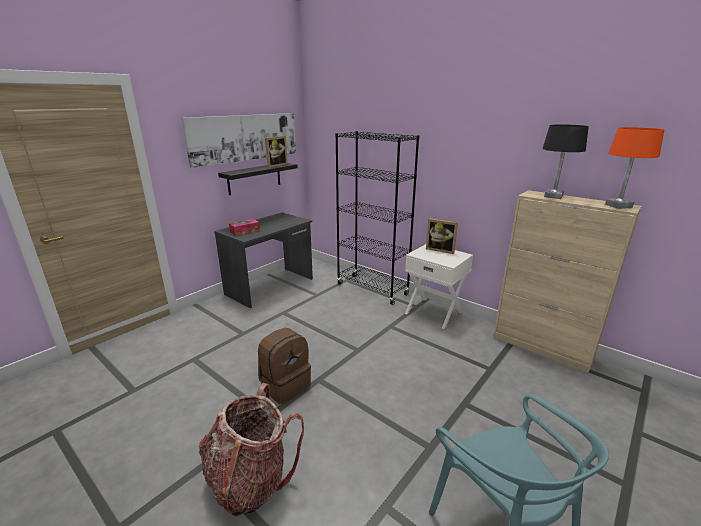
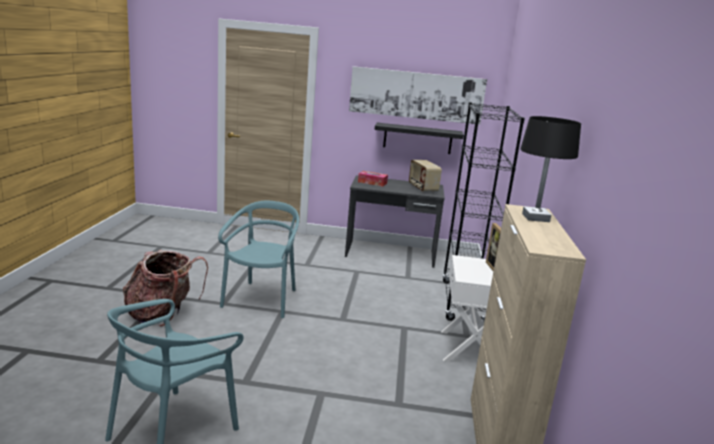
camera: 55 degrees right, 5 degrees down
brown backpack [258,328,311,404] -> turquoise chair [218,201,299,318]
picture frame [265,136,288,168] -> none
orange table lamp [605,127,664,209] -> none
none -> radio [409,160,442,192]

